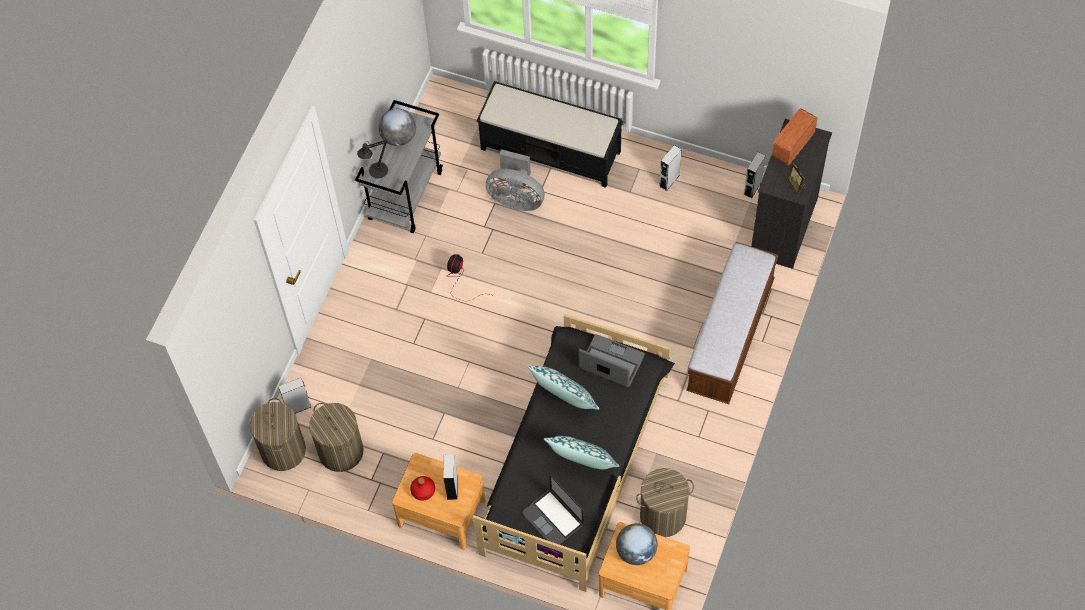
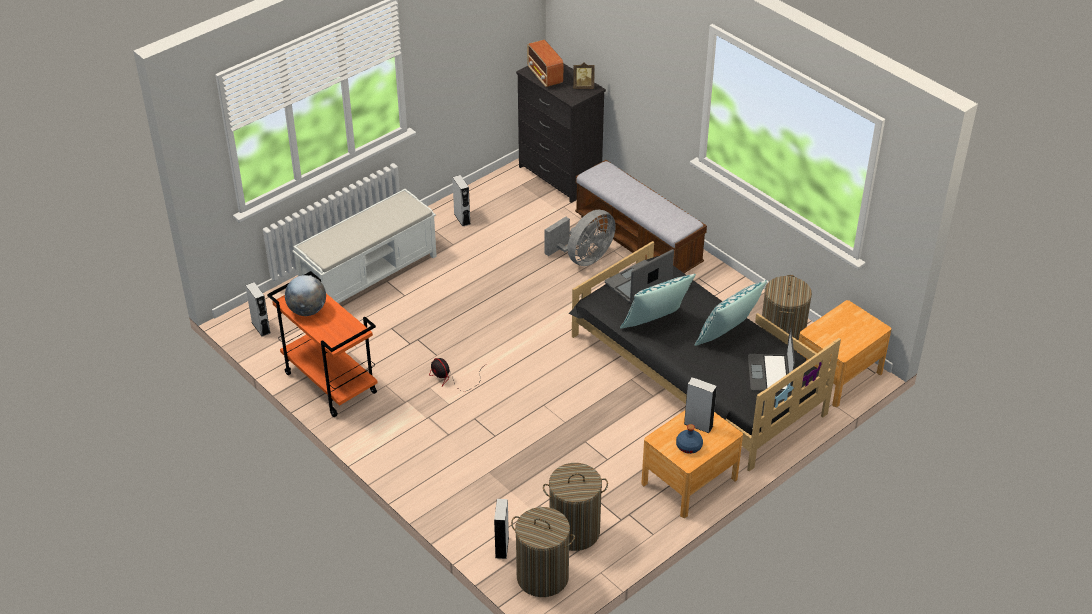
camera: 65 degrees left, 20 degrees down
grey cart [355,100,443,233] -> orange cart [267,271,378,417]
black table lamp [357,140,388,179] -> none
red bottle [410,476,435,500] -> blue bottle [676,424,703,454]
black bench [476,81,623,188] -> white bench [292,189,437,303]
grey fan [486,149,545,211] -> grey fan moved to [545,210,616,266]
laptop [522,475,584,545] -> laptop turned 105 degrees clockwise [748,328,795,391]
globe [616,523,658,565] -> none
grey speaker [744,152,766,198] -> grey speaker moved to [245,282,270,337]

